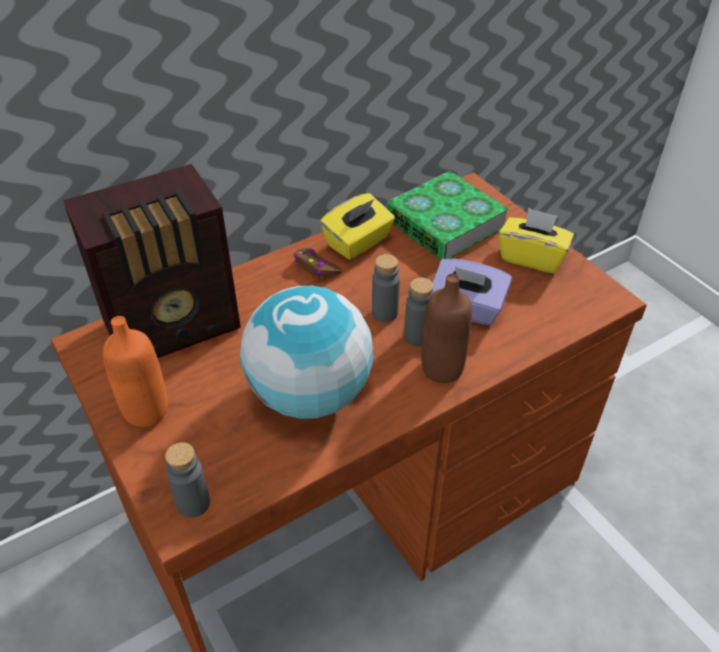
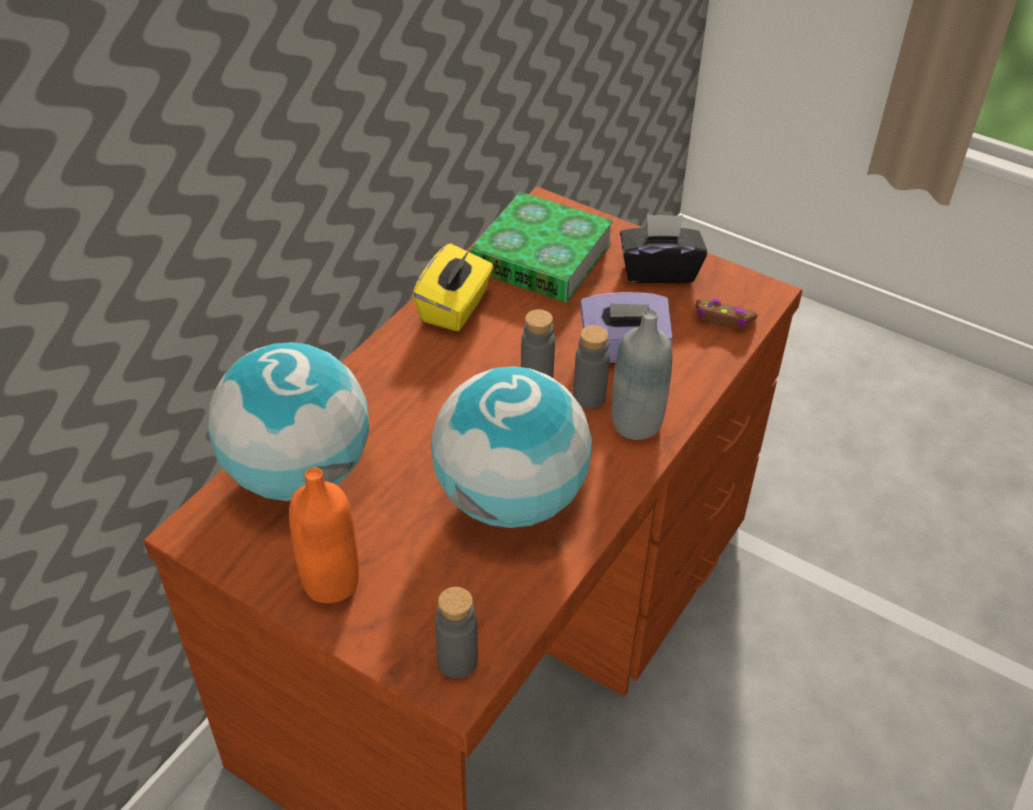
camera: 25 degrees left, 0 degrees up
radio [63,164,241,358] -> globe [208,342,369,501]
brown game controller [293,248,342,277] -> brown game controller moved to [696,298,758,328]
brown bottle [421,274,472,383] -> grey bottle [612,309,672,440]
yellow tissue box [498,207,574,273] -> black tissue box [620,214,707,283]

